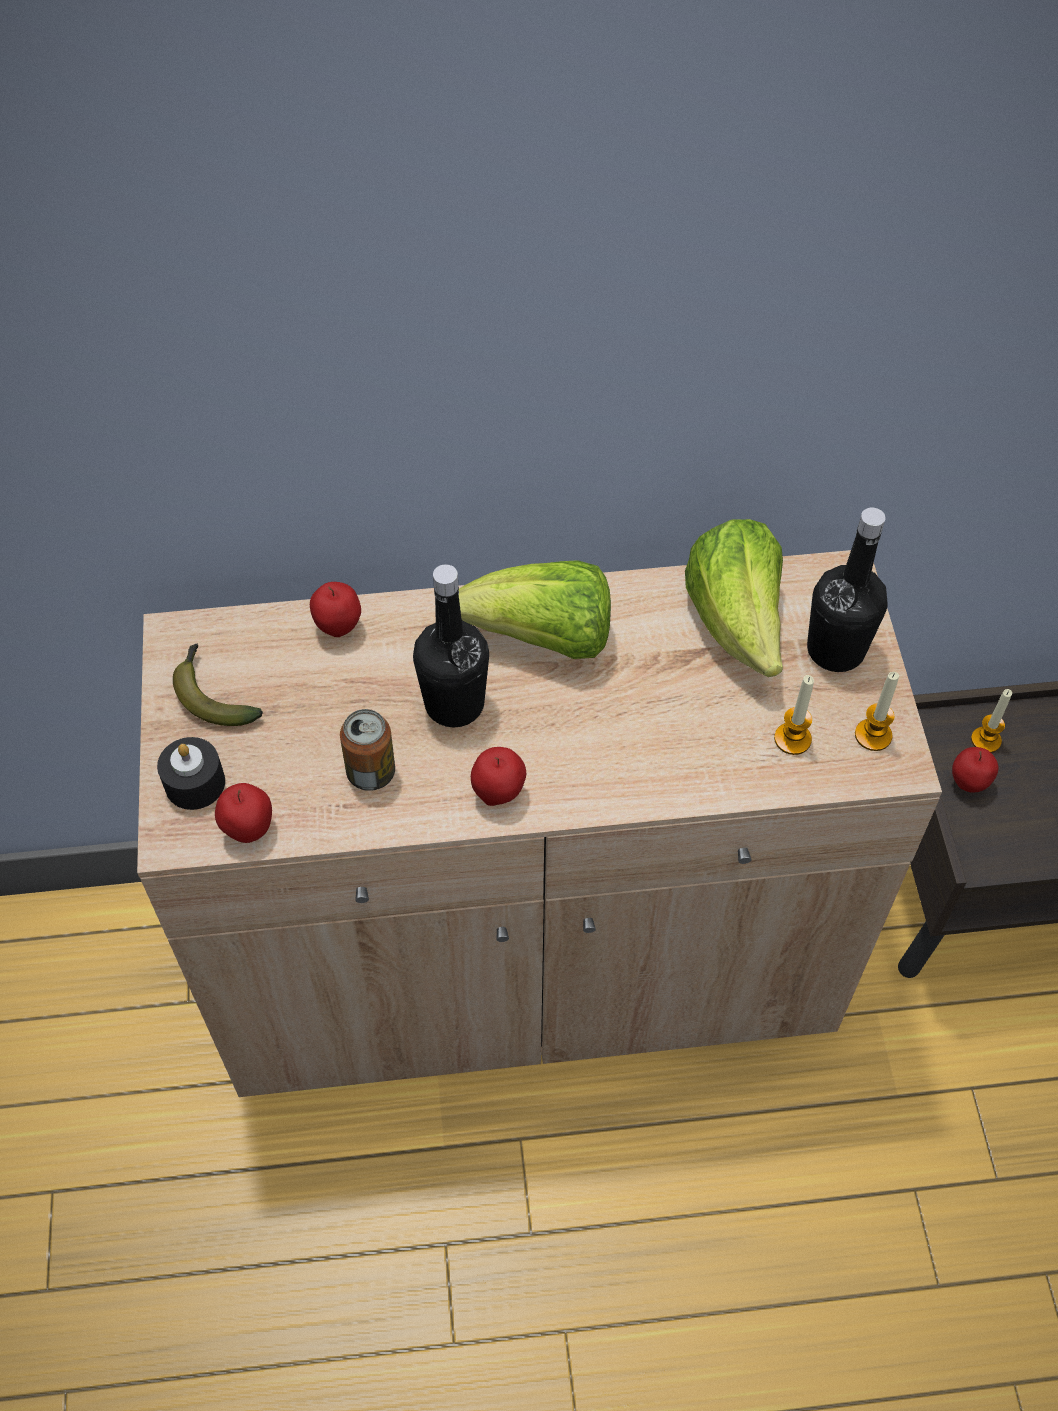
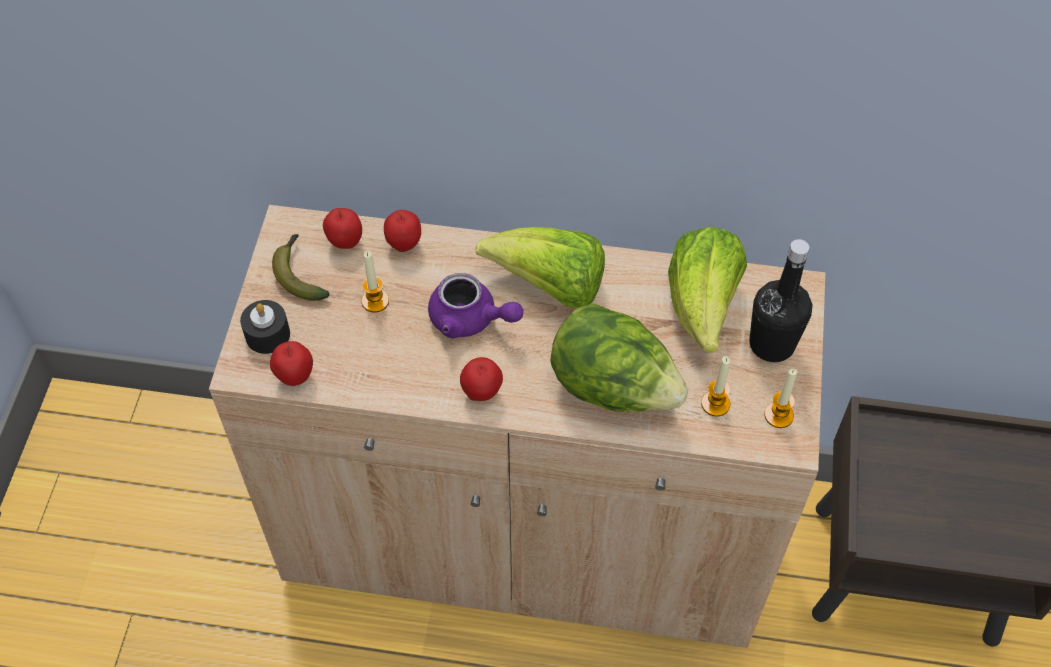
camera: 15 degrees right, 0 degrees up
can [340,709,395,791] -> none
black bottle [413,564,489,727] -> purple teapot [428,273,523,339]
apple [952,747,998,793] -> apple moved to [323,208,362,249]
candle [971,689,1012,753] -> candle moved to [361,251,389,313]
none -> lettuce [550,304,688,412]

